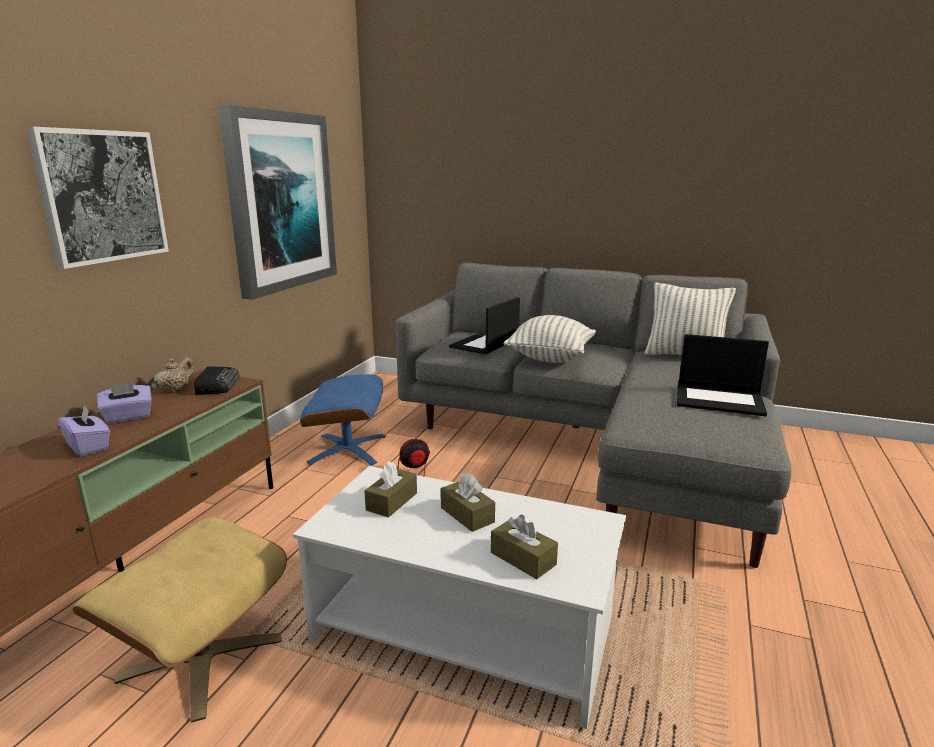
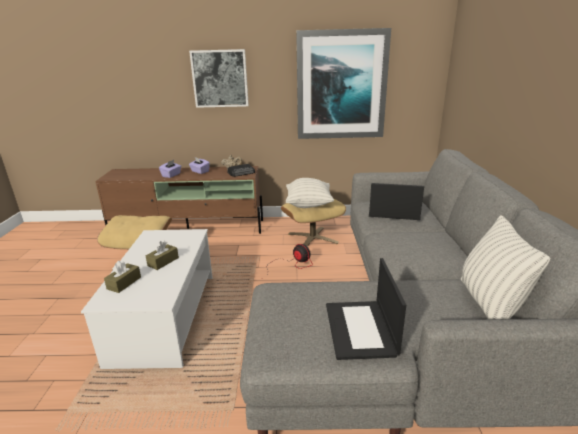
camera: 70 degrees right, 5 degrees up
blue ottoman [300,374,386,465] -> beige ottoman [281,199,346,247]
brown tissue box [365,461,417,518] -> none
pillow [504,315,596,363] -> pillow moved to [286,178,334,208]

